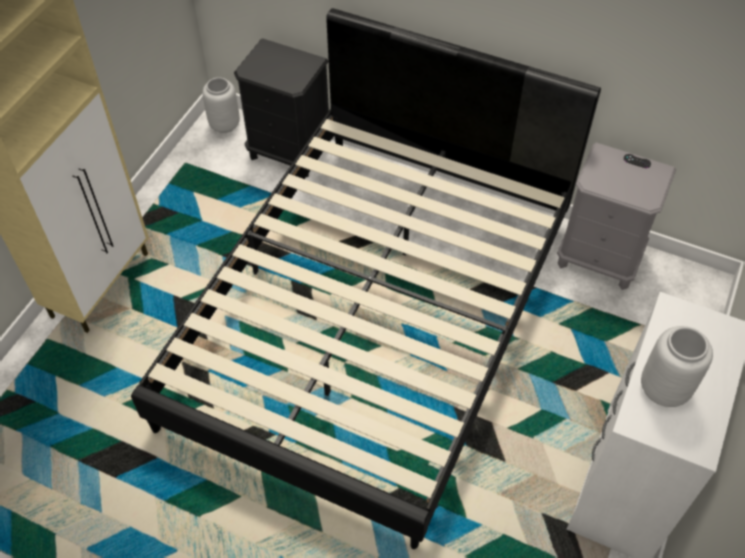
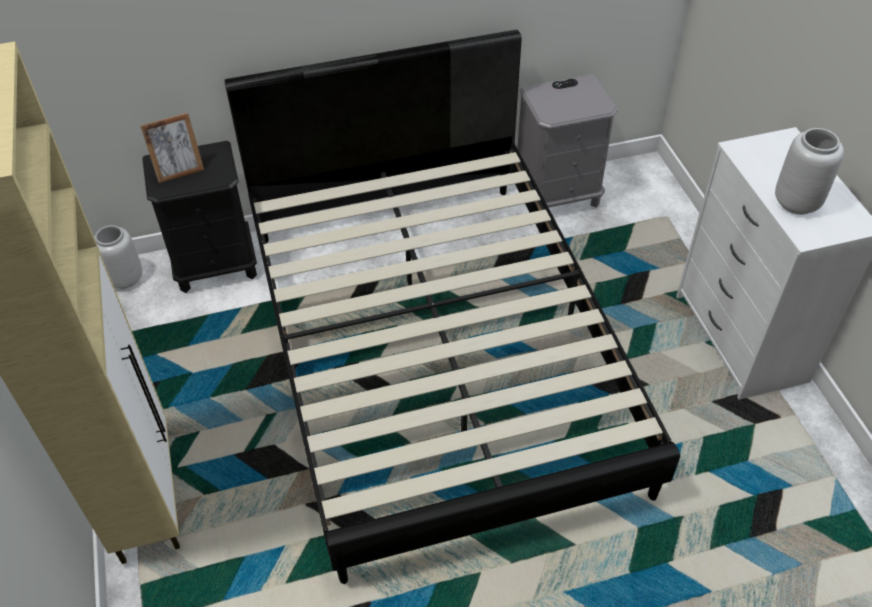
camera: 40 degrees left, 5 degrees down
none -> picture frame [140,113,204,183]

